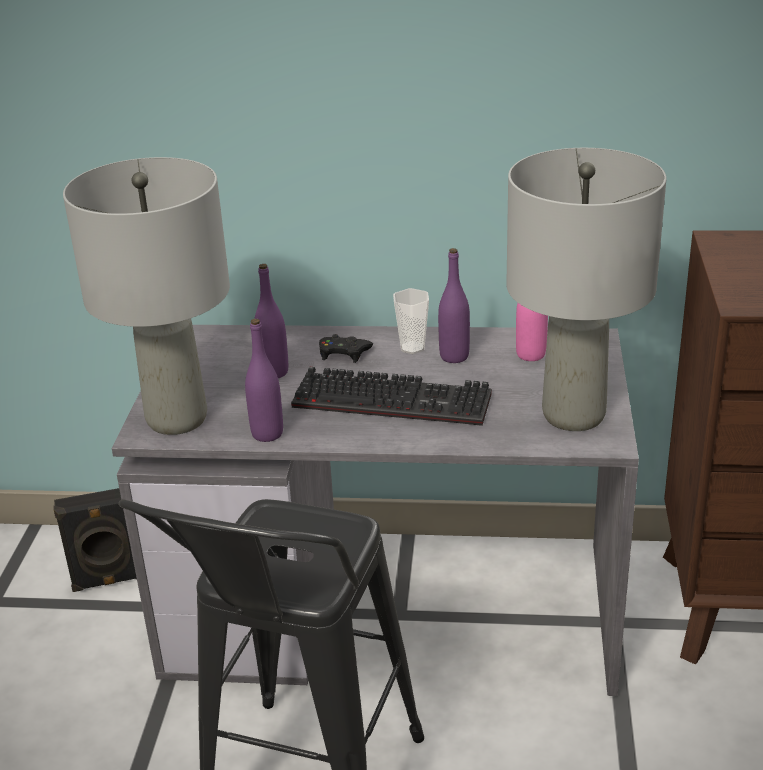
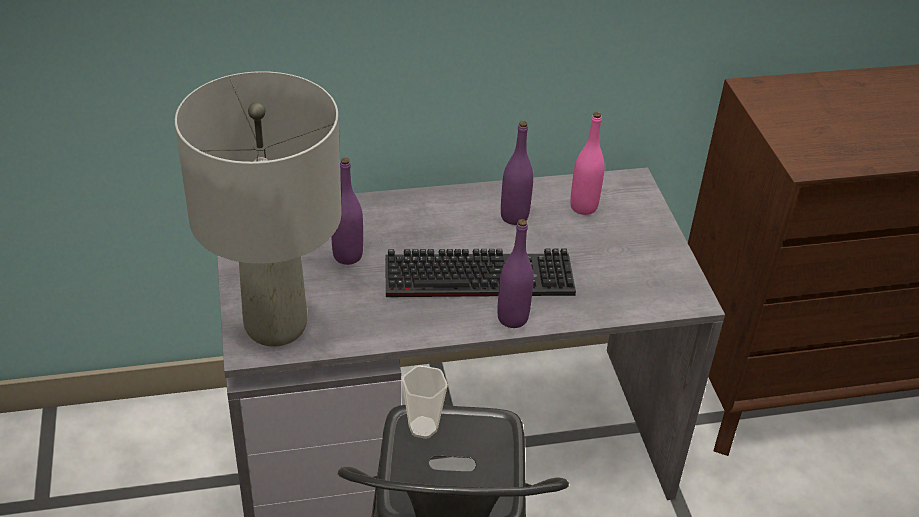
camera: 20 degrees left, 10 degrees up
black speaker [53,488,137,592] -> none
purple bottle [245,319,283,442] -> purple bottle moved to [497,219,534,328]
black game controller [319,334,373,363] -> none
cup [393,288,429,354] -> cup moved to [402,365,448,439]
grey table lamp [506,148,666,431] -> none

